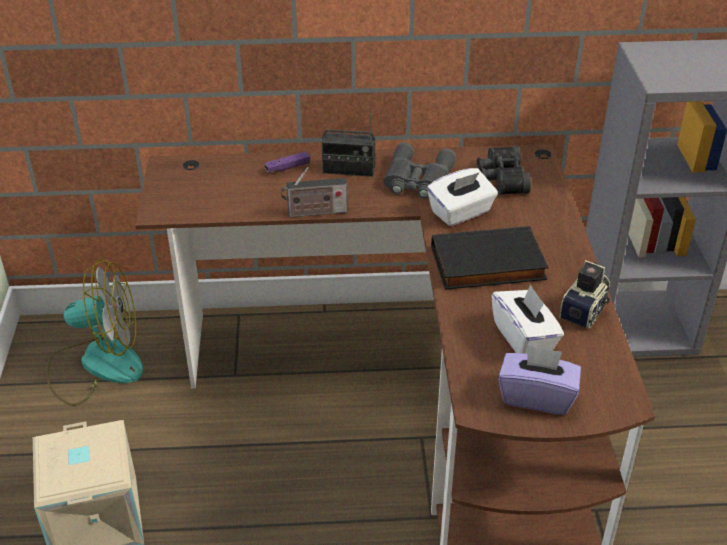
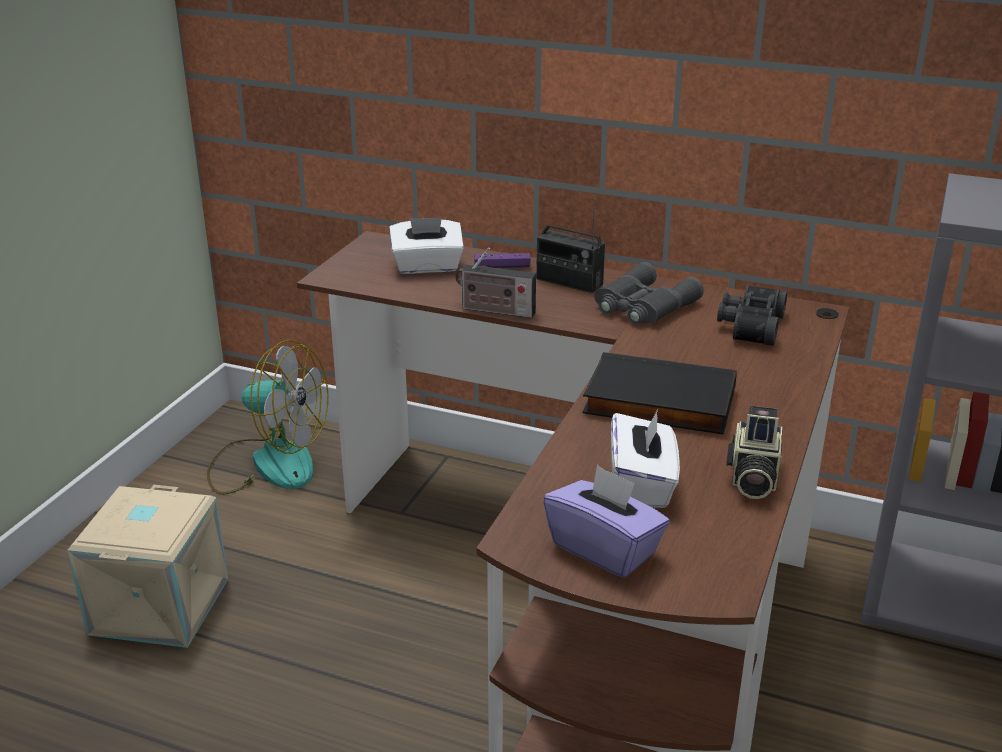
camera: 25 degrees right, 10 degrees down
white tissue box [427,168,498,226] -> white tissue box moved to [389,218,464,274]
camera [559,260,610,329] -> camera turned 135 degrees clockwise [726,406,782,499]

